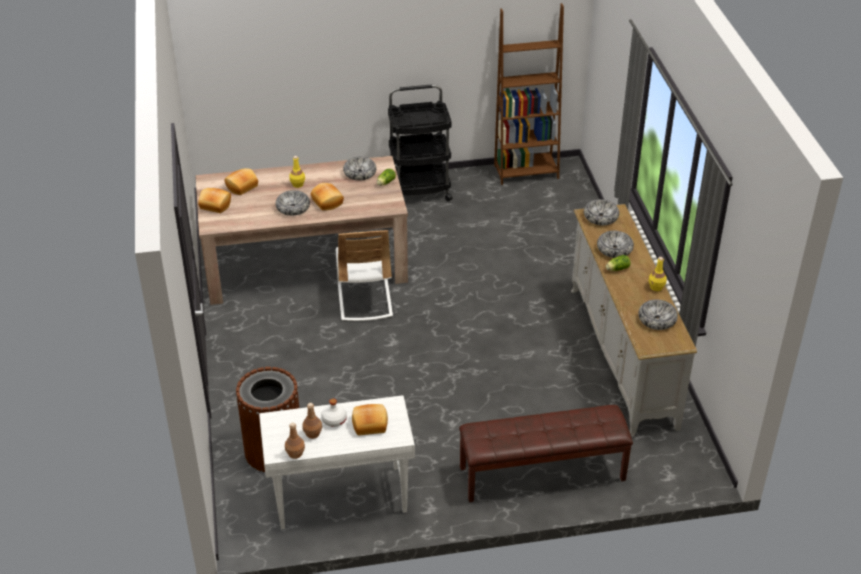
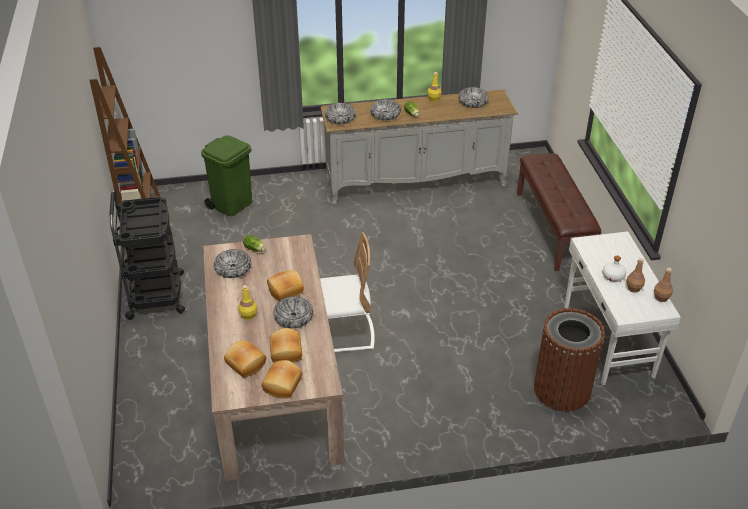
camera: 90 degrees left, 0 degrees up
bread [352,404,388,435] -> bread moved to [270,328,302,363]
none -> green trash can [201,135,252,216]

